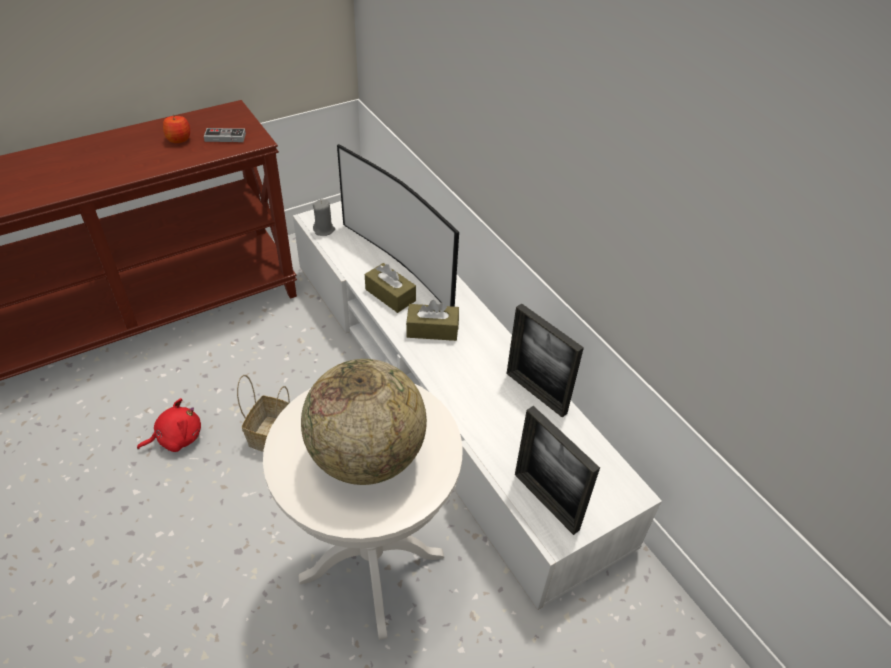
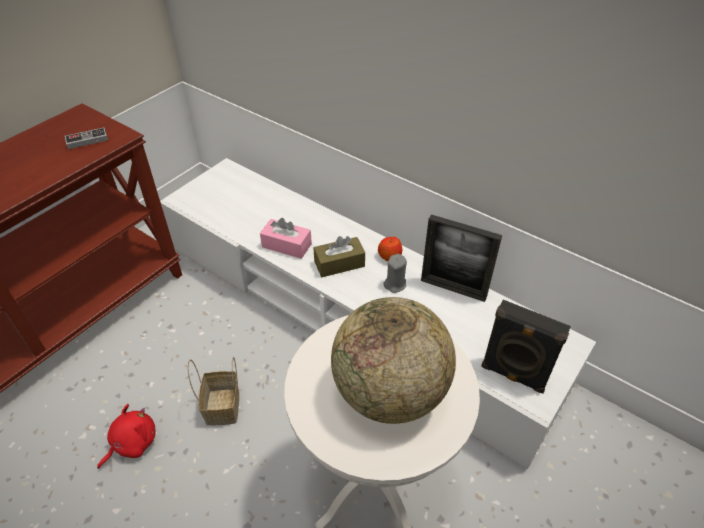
camera: 20 degrees left, 0 degrees up
apple [163,116,190,143] -> apple moved to [378,237,402,261]
grey candle [313,199,335,236] -> grey candle moved to [383,254,407,293]
television [337,144,459,307] -> none
brown tissue box [365,263,416,313] -> pink tissue box [260,218,312,259]
picture frame [515,406,600,535] -> black speaker [481,300,571,393]

